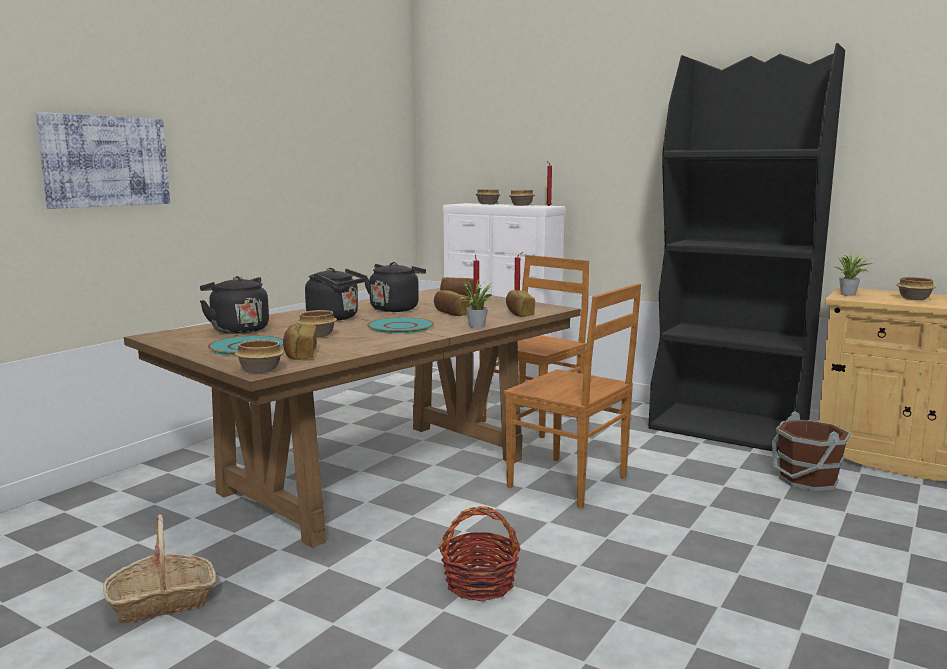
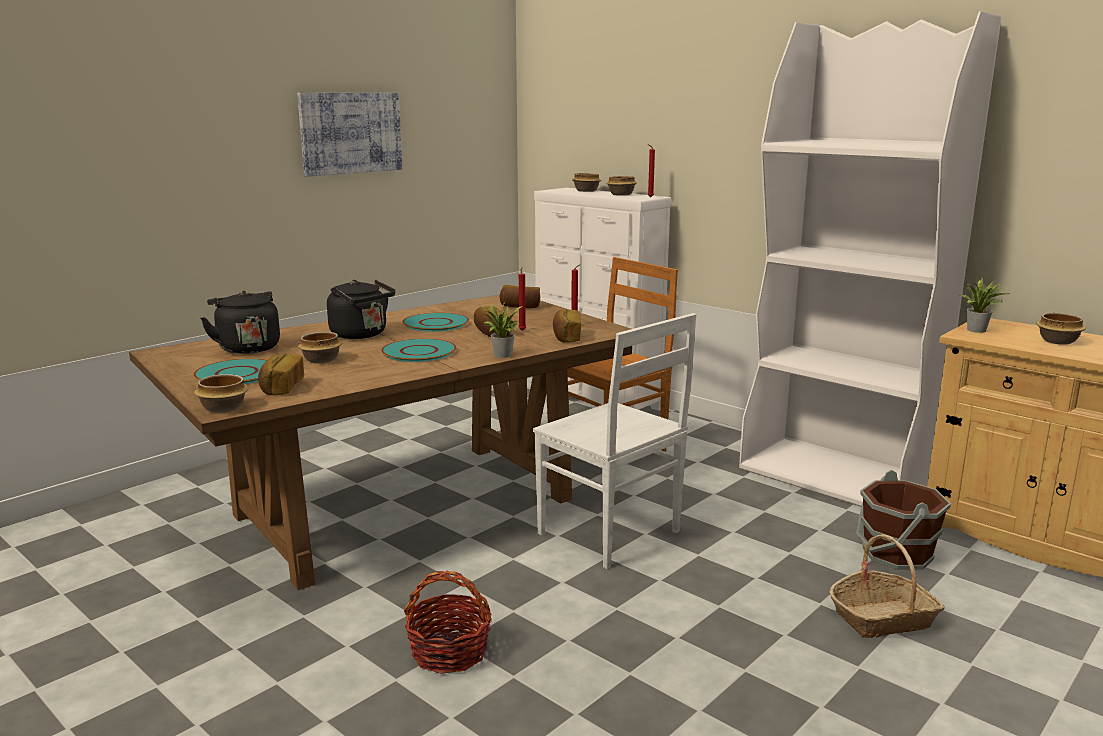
camera: 10 degrees right, 5 degrees up
picture [36,112,170,209] -> picture moved to [297,93,402,177]
basket [103,515,217,623] -> basket moved to [829,534,945,638]
black kettle [365,262,426,312] -> turquoise plate [402,313,469,331]
brown chair [504,283,641,509] -> white chair [533,313,696,569]
black bookcase [648,43,845,451] -> white bookcase [739,12,1001,506]

